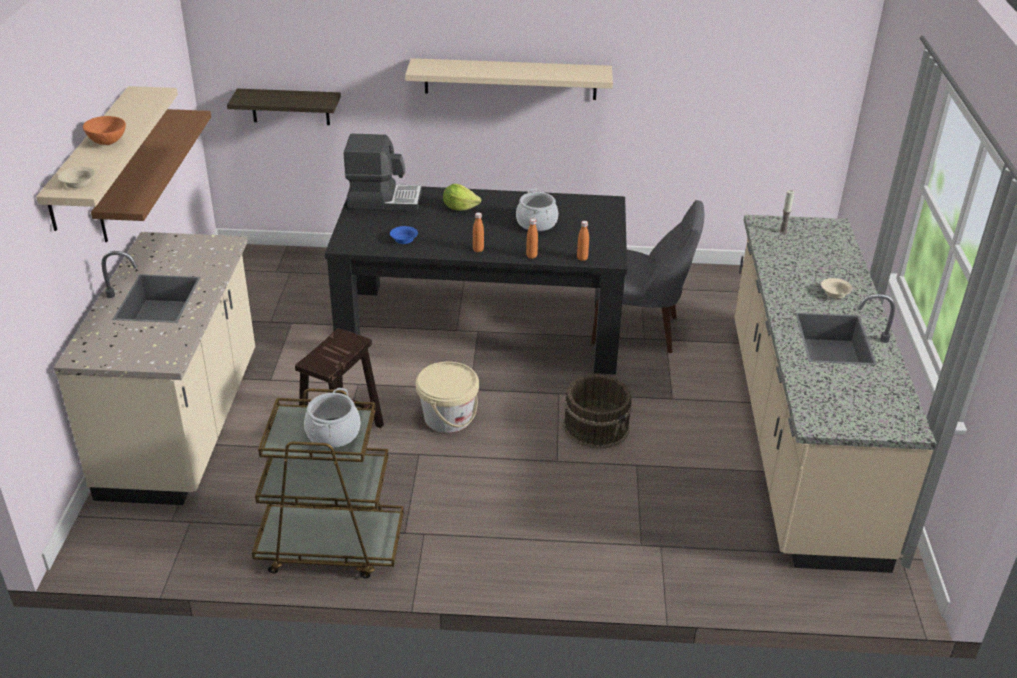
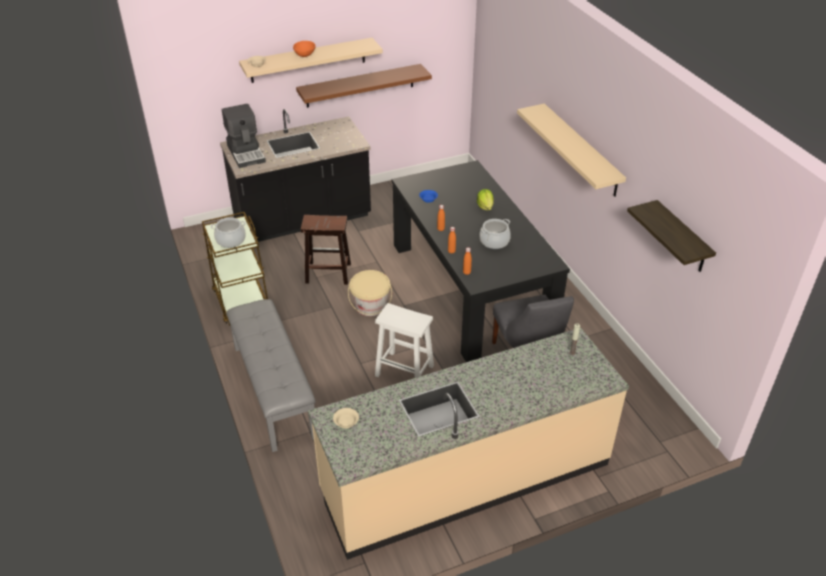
camera: 65 degrees right, 5 degrees up
beige counter [54,232,255,505] -> black counter [220,109,371,242]
shelf [227,89,341,125] -> shelf moved to [627,200,716,272]
coffee machine [344,134,422,211] -> coffee machine moved to [222,104,266,168]
brown bucket [563,374,632,449] -> white stool [375,303,434,378]
beige bowl [821,278,853,299] -> beige bowl moved to [333,408,359,428]
none -> grey bench [226,299,316,452]

